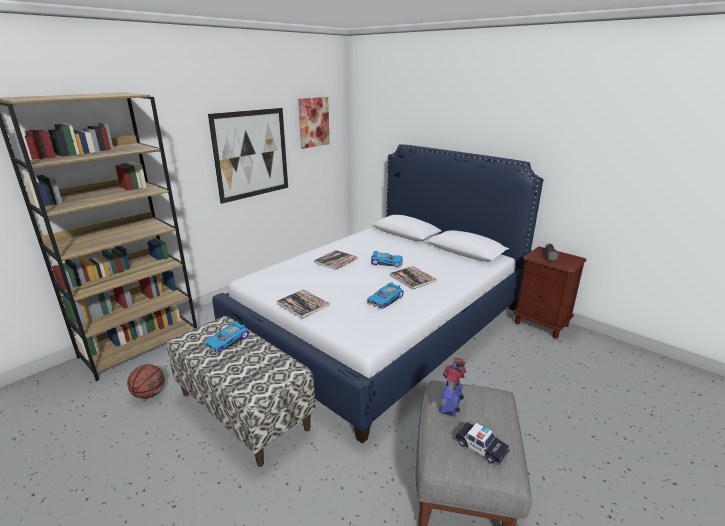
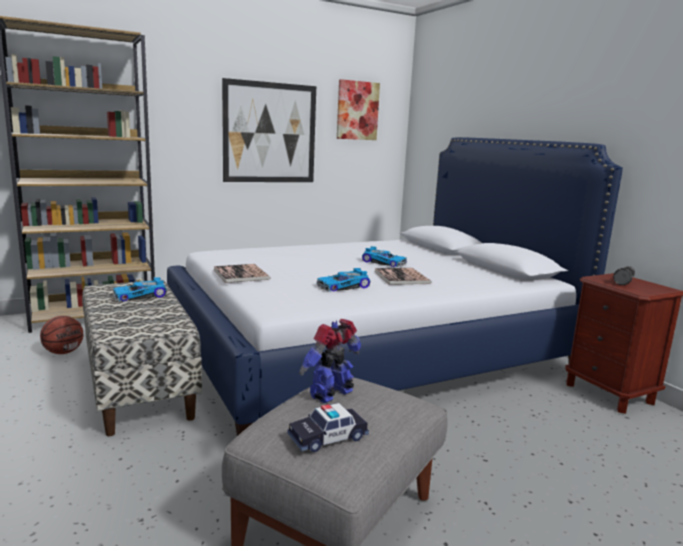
camera: 20 degrees right, 10 degrees down
book [314,250,358,270] -> none
toy car [454,422,510,466] -> toy car turned 90 degrees clockwise [287,403,369,452]

